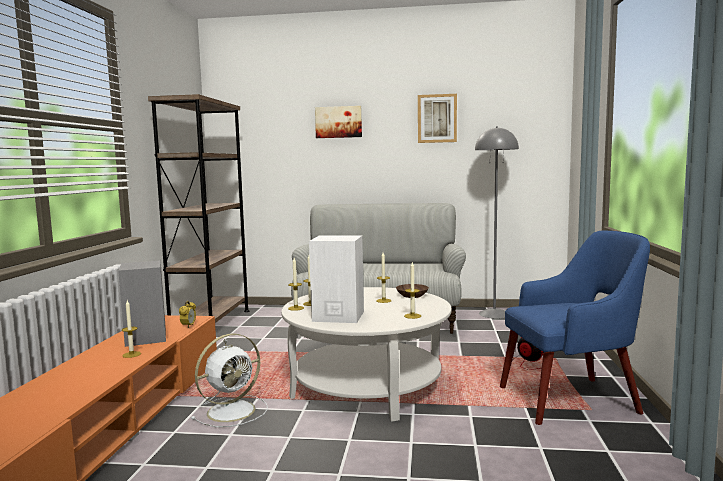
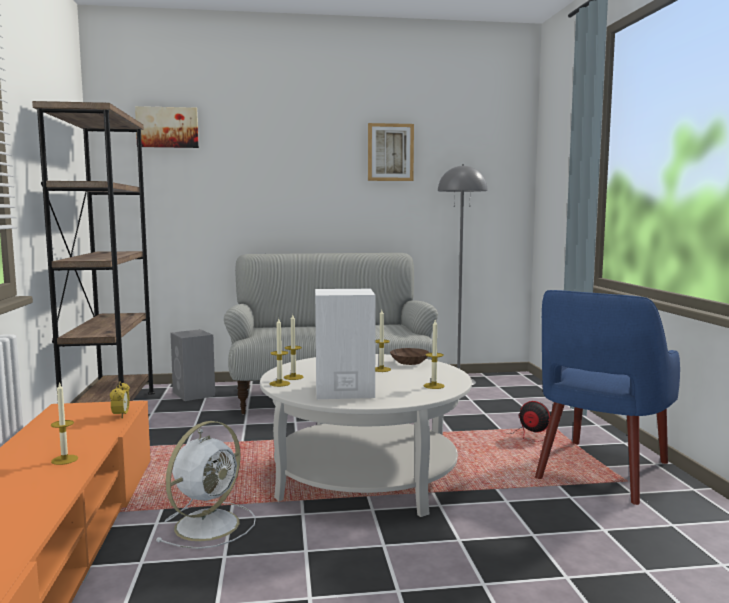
camera: 15 degrees left, 0 degrees up
grey speaker [118,260,166,347] -> grey speaker moved to [170,329,215,401]
picture [315,106,362,138] -> picture moved to [135,106,199,148]
blue armchair [500,231,650,425] -> blue armchair turned 150 degrees clockwise [535,290,680,505]

